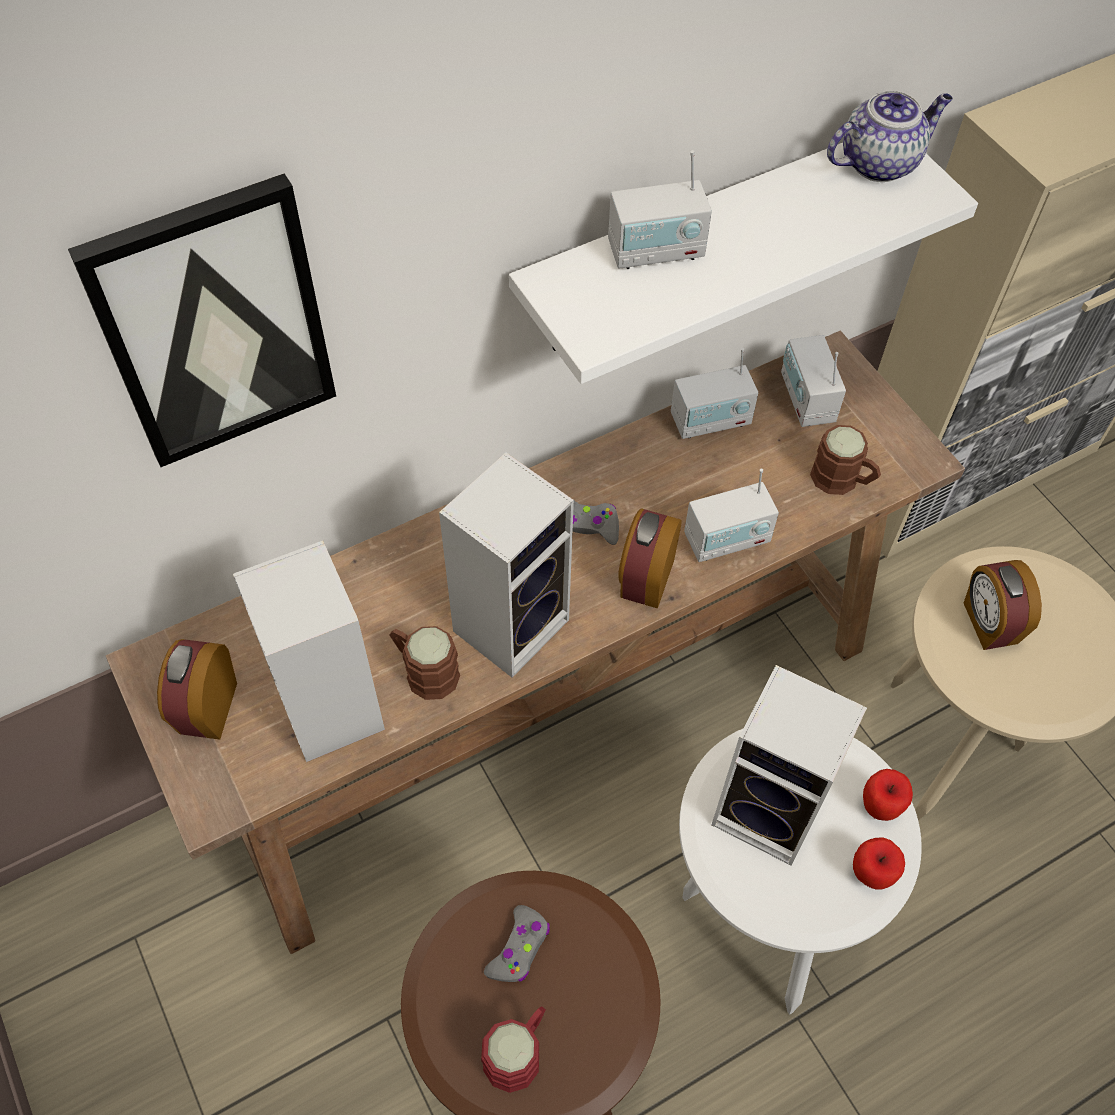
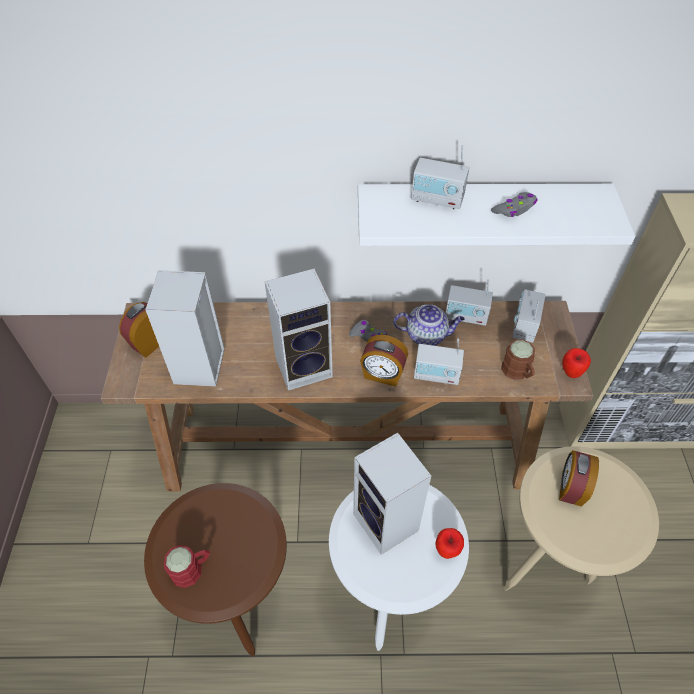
camera: 30 degrees right, 5 degrees down
picture [68,173,336,467] -> none
brown mug [389,626,460,700] -> none
grey game controller [484,905,550,982] -> grey game controller moved to [491,192,537,217]
alarm clock [618,508,682,609] -> alarm clock turned 120 degrees counterclockwise [360,335,408,387]
teapot [827,91,953,182] -> teapot moved to [393,304,465,346]
apple [853,838,905,889] -> apple moved to [562,348,591,378]

